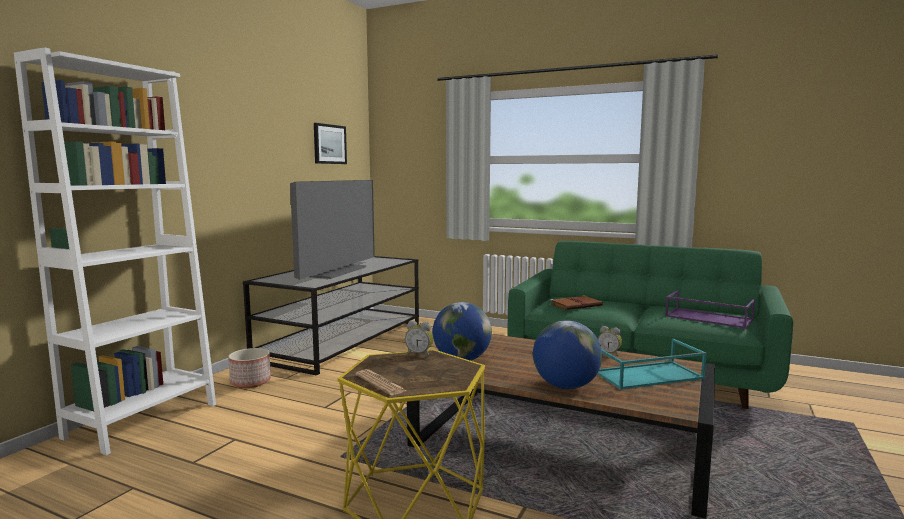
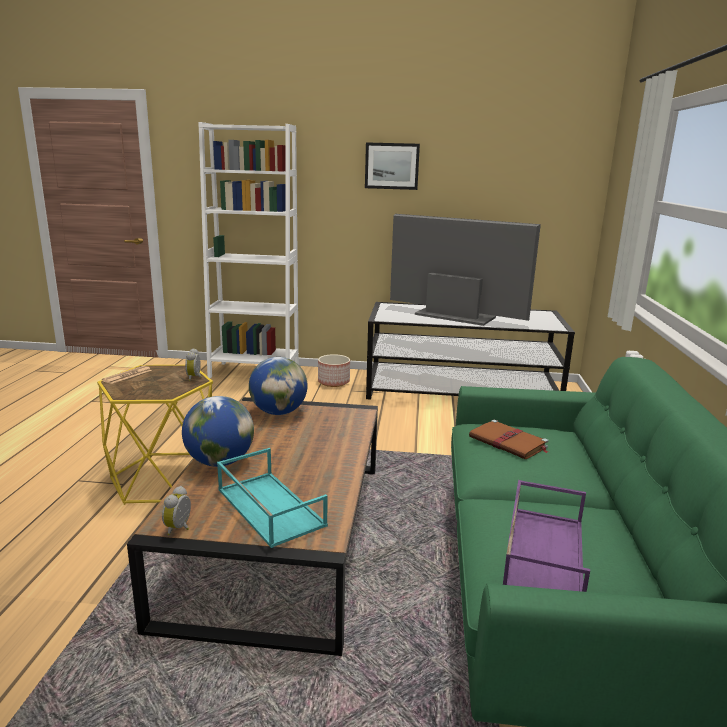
camera: 70 degrees right, 10 degrees up
television [290,180,375,280] -> television turned 150 degrees counterclockwise [390,214,541,326]
picture [314,123,347,164] -> picture moved to [365,142,420,190]
alarm clock [598,326,622,357] -> alarm clock moved to [162,486,191,536]

